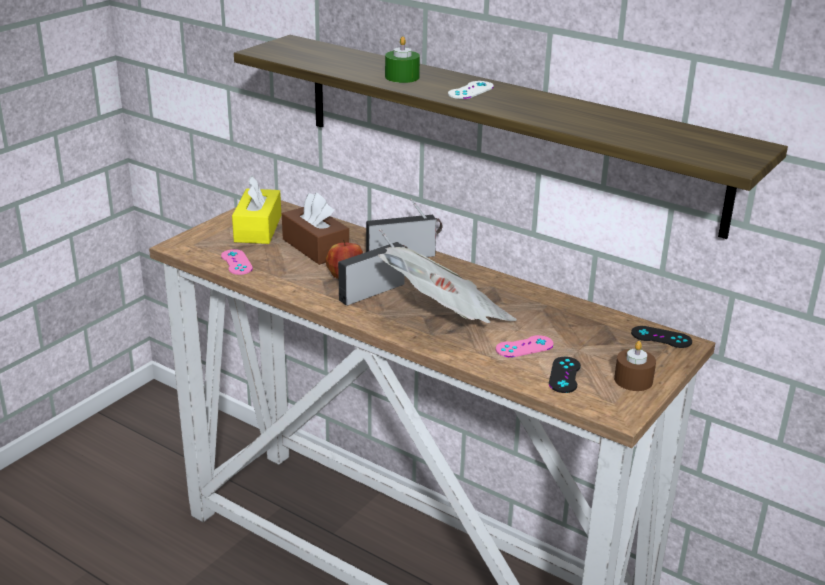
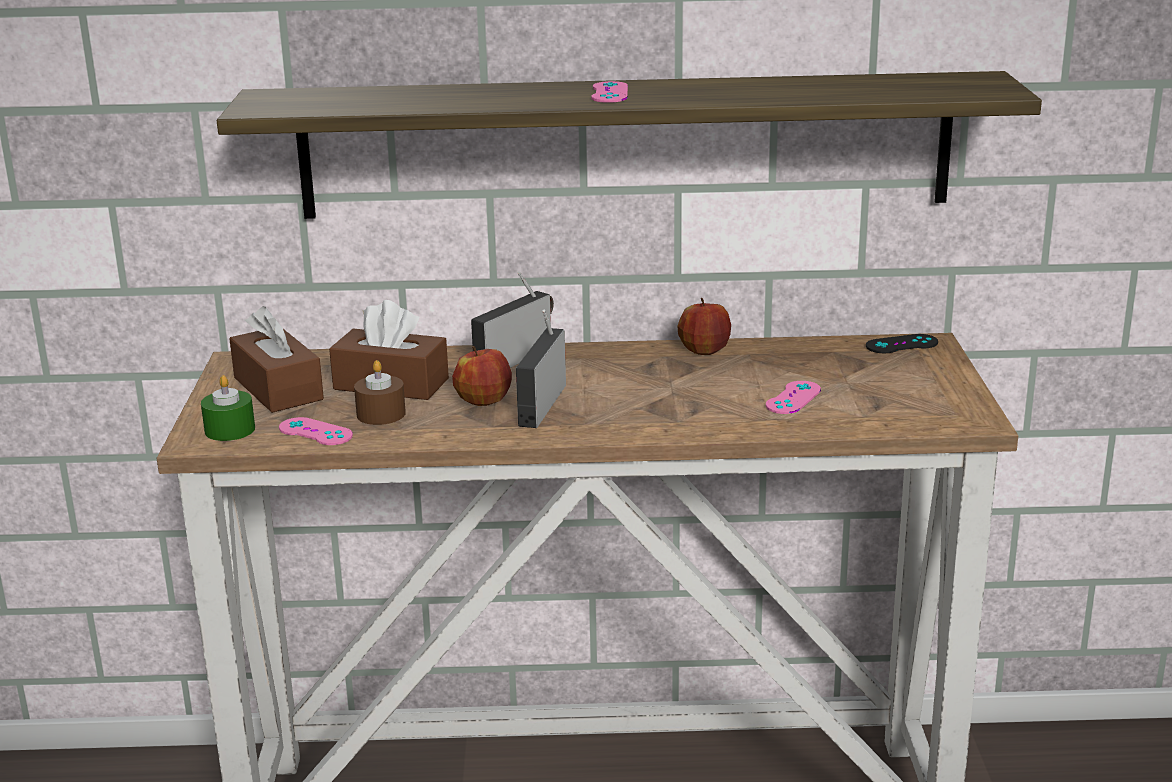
camera: 35 degrees left, 5 degrees down
yellow tissue box [232,176,281,244] -> brown tissue box [229,306,324,413]
newspaper [378,247,517,323] -> none
green candle [385,36,420,83] -> green candle moved to [201,375,255,441]
white game controller [448,81,494,99] -> pink game controller [591,81,628,103]
black game controller [549,357,581,393] -> none
brown candle [614,341,656,391] -> brown candle moved to [354,360,406,425]
none -> apple [677,298,731,355]

